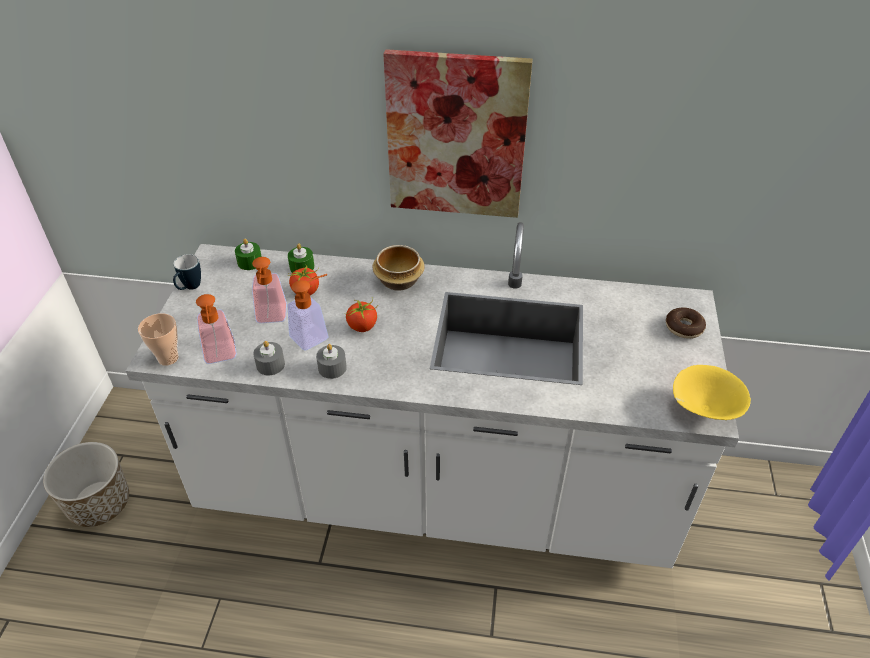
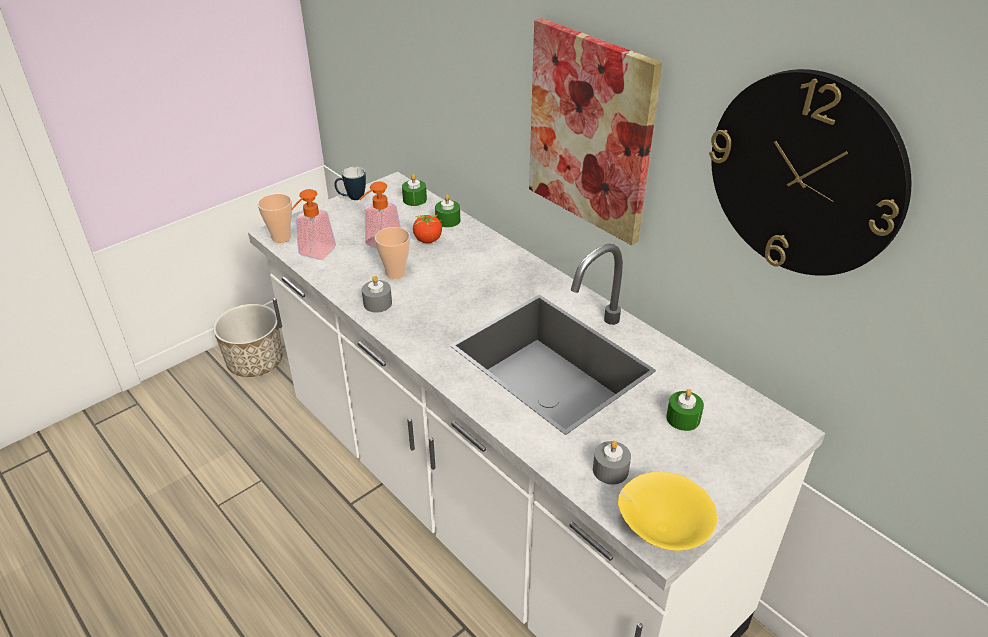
camera: 40 degrees right, 5 degrees down
grey candle [253,341,285,375] -> grey candle moved to [593,441,631,485]
soap dispenser [287,274,329,350] -> cup [375,227,410,279]
tomato [346,297,378,332] -> none
bowl [373,245,425,291] -> none
donut [666,308,706,339] -> none
none -> green candle [666,389,704,431]
none -> wall clock [709,69,912,276]

